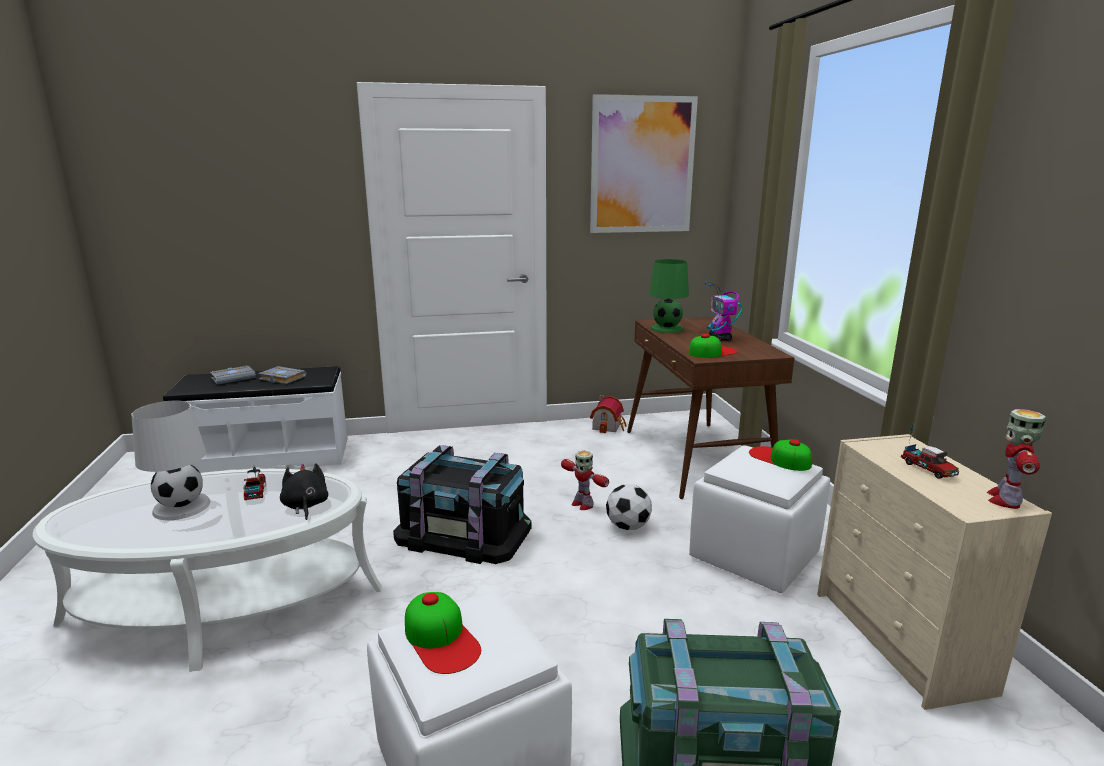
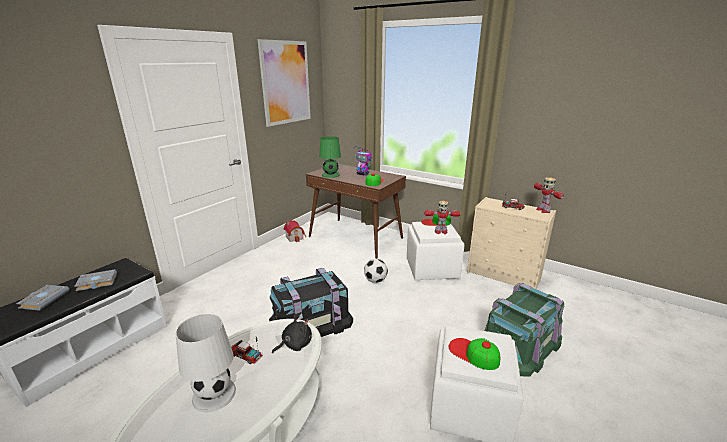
camera: 45 degrees left, 5 degrees up
black plush toy [280,463,328,520] -> black plush toy turned 120 degrees clockwise [272,315,312,353]
cap [405,592,481,674] -> cap turned 150 degrees counterclockwise [449,338,500,370]
toy robot [561,451,609,510] -> toy robot moved to [424,201,461,234]

